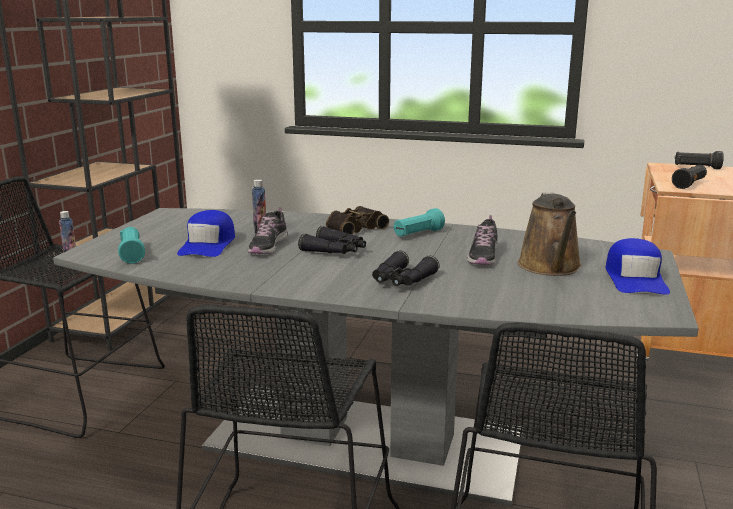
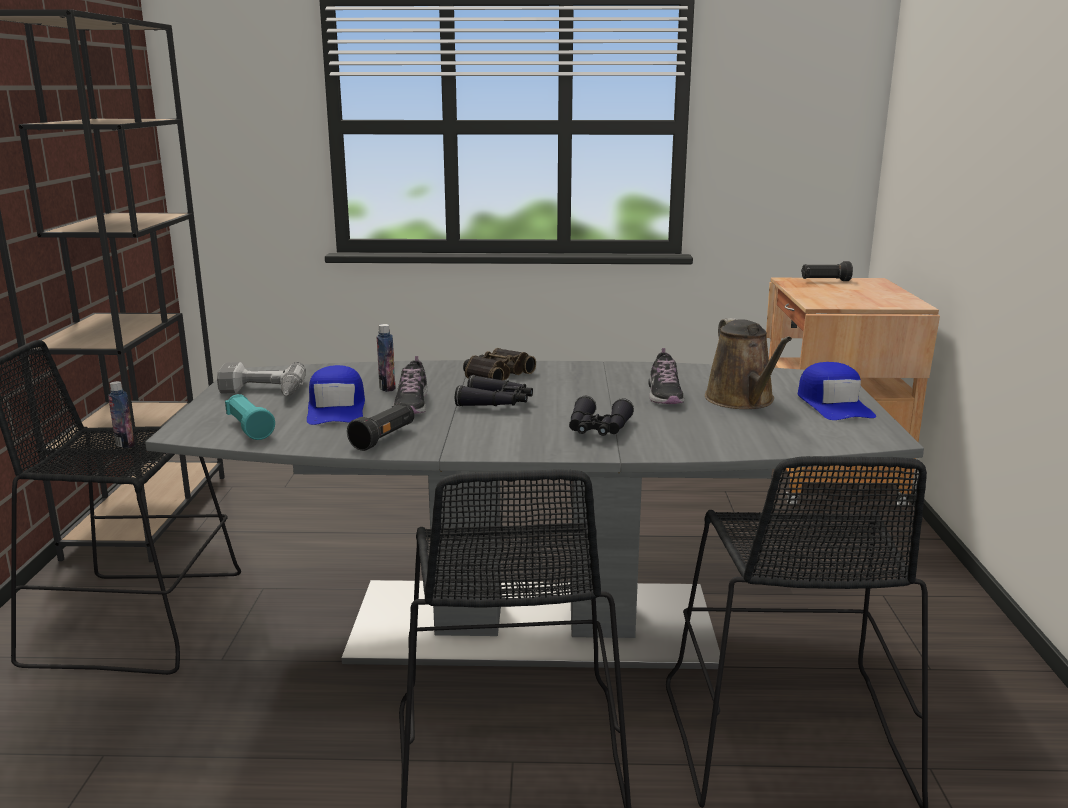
camera: 15 degrees left, 0 degrees up
turquoise flashlight [393,208,445,237] -> none
black flashlight [672,165,707,189] -> black flashlight moved to [347,402,414,451]
none -> power drill [217,362,306,396]

